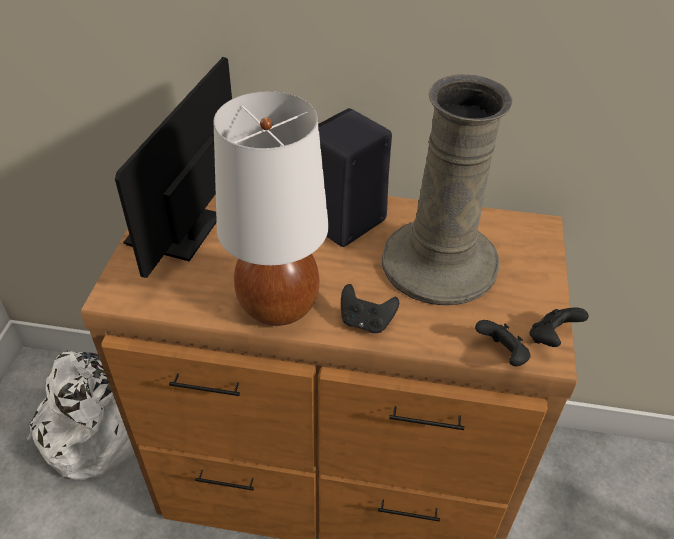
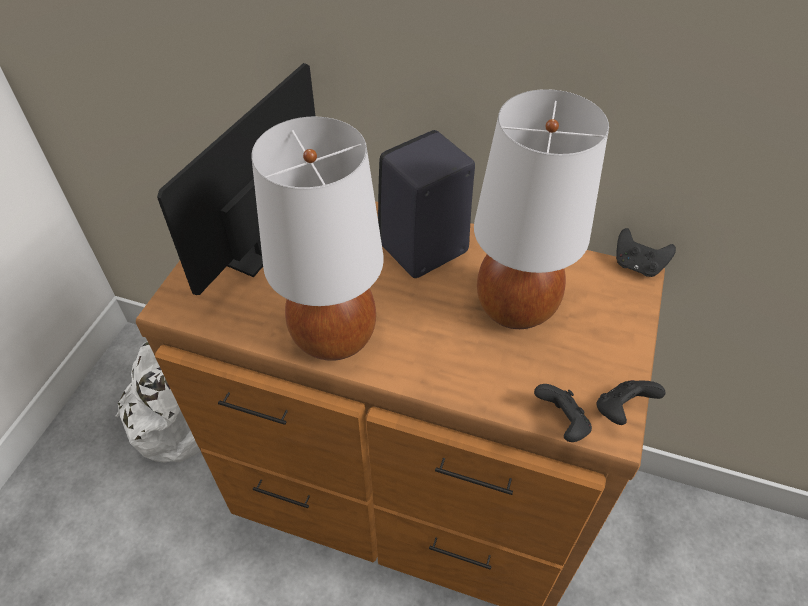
camera: 10 degrees right, 5 degrees up
black game controller [341,284,399,333] -> black game controller moved to [616,228,676,277]
beige vase [382,74,513,305] -> white table lamp [474,89,609,329]

